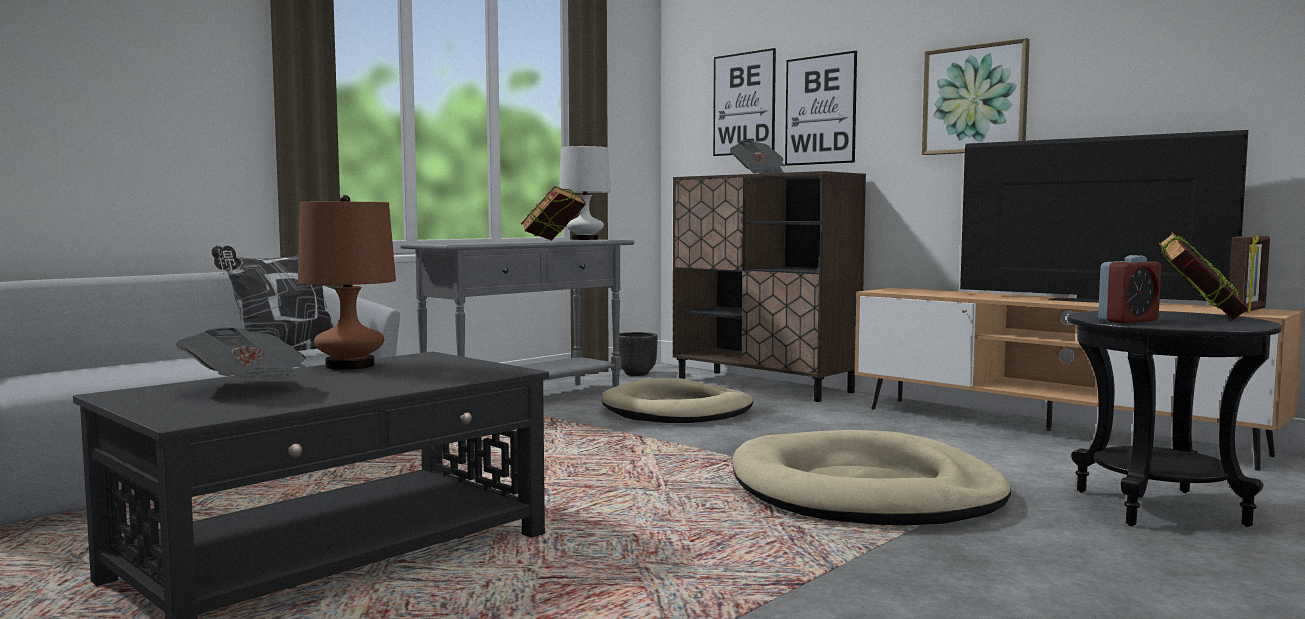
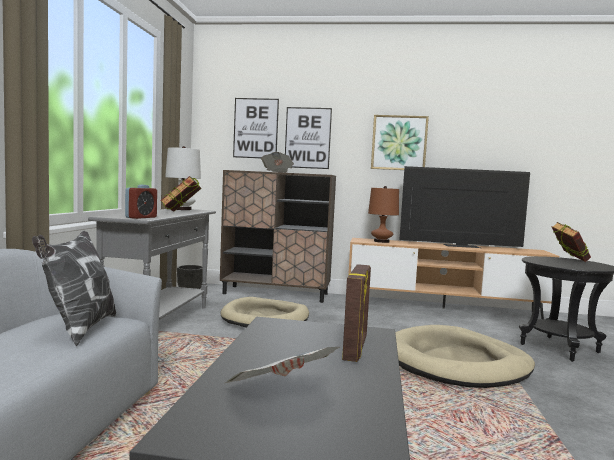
camera: 35 degrees left, 0 degrees up
brown table lamp [298,195,396,370] -> brown table lamp moved to [368,186,399,243]
alarm clock [1098,255,1161,324] -> alarm clock moved to [125,185,157,219]
picture frame [1229,233,1270,313] -> picture frame moved to [342,264,371,362]

